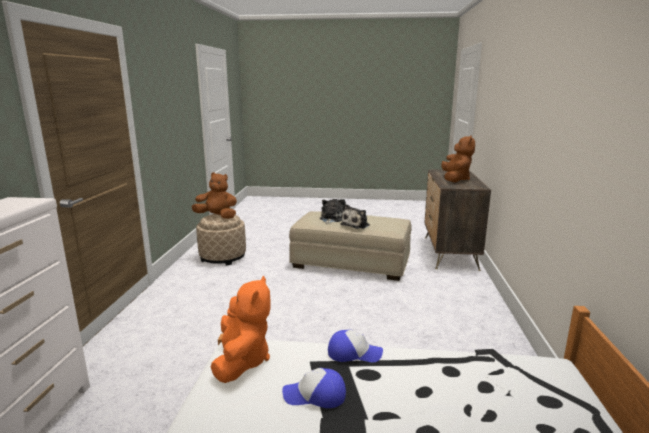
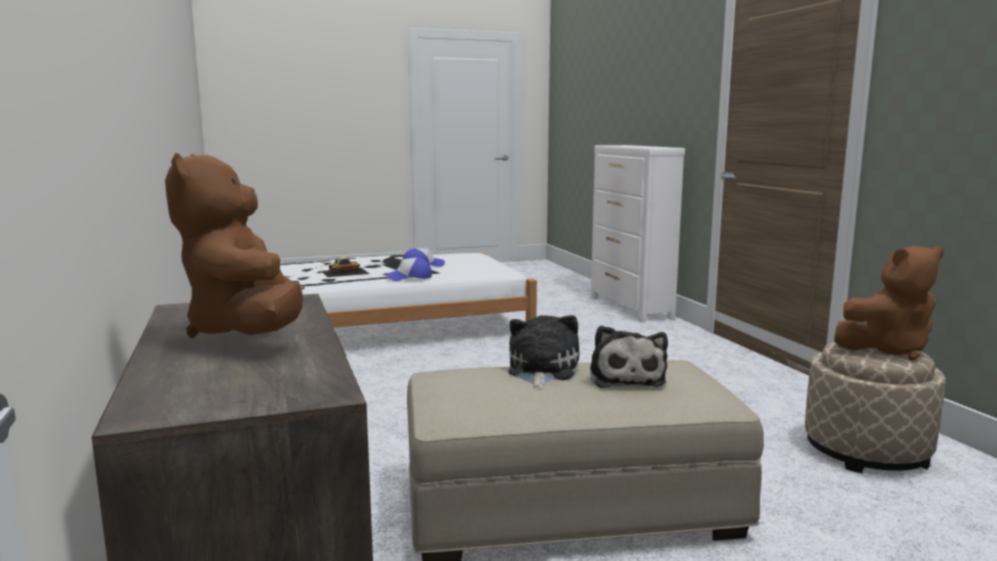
camera: 155 degrees right, 5 degrees down
orange plush toy [211,276,270,383] -> none
none -> toy car [322,256,369,277]

